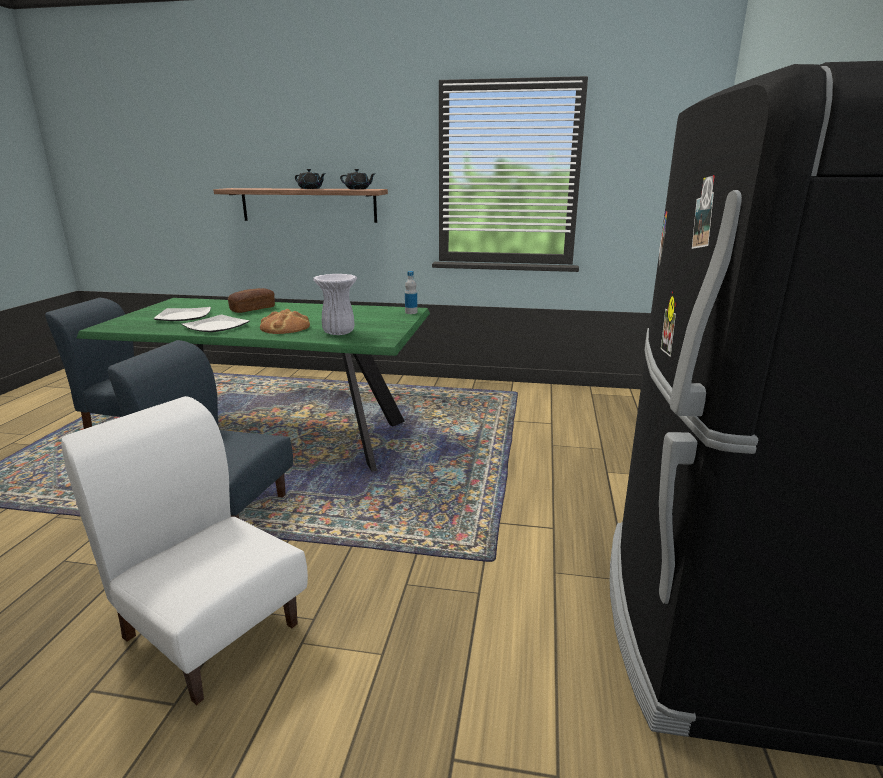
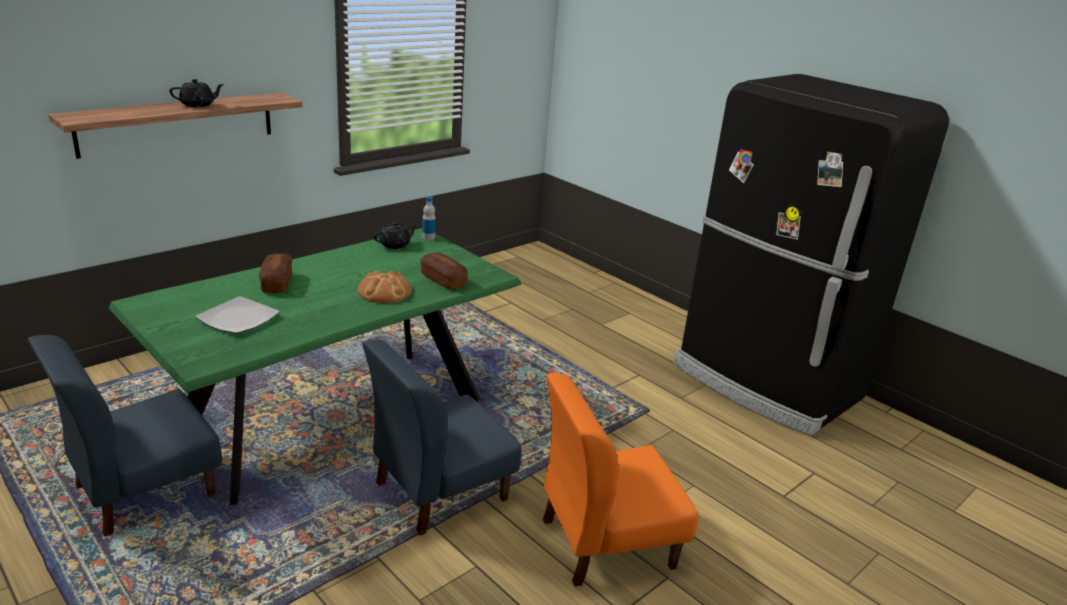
camera: 55 degrees left, 5 degrees up
white chair [61,396,308,705] -> orange chair [543,373,698,586]
plate [181,315,250,332] -> none
white vase [313,274,357,335] -> bread [420,253,468,290]
black teapot [340,169,376,189] -> black teapot moved to [373,222,418,249]

